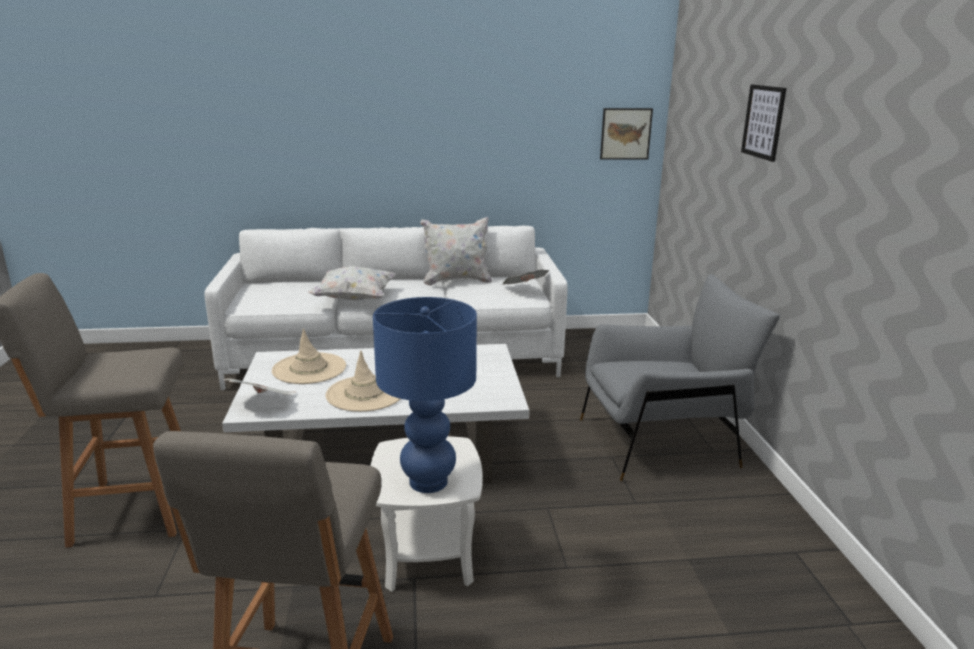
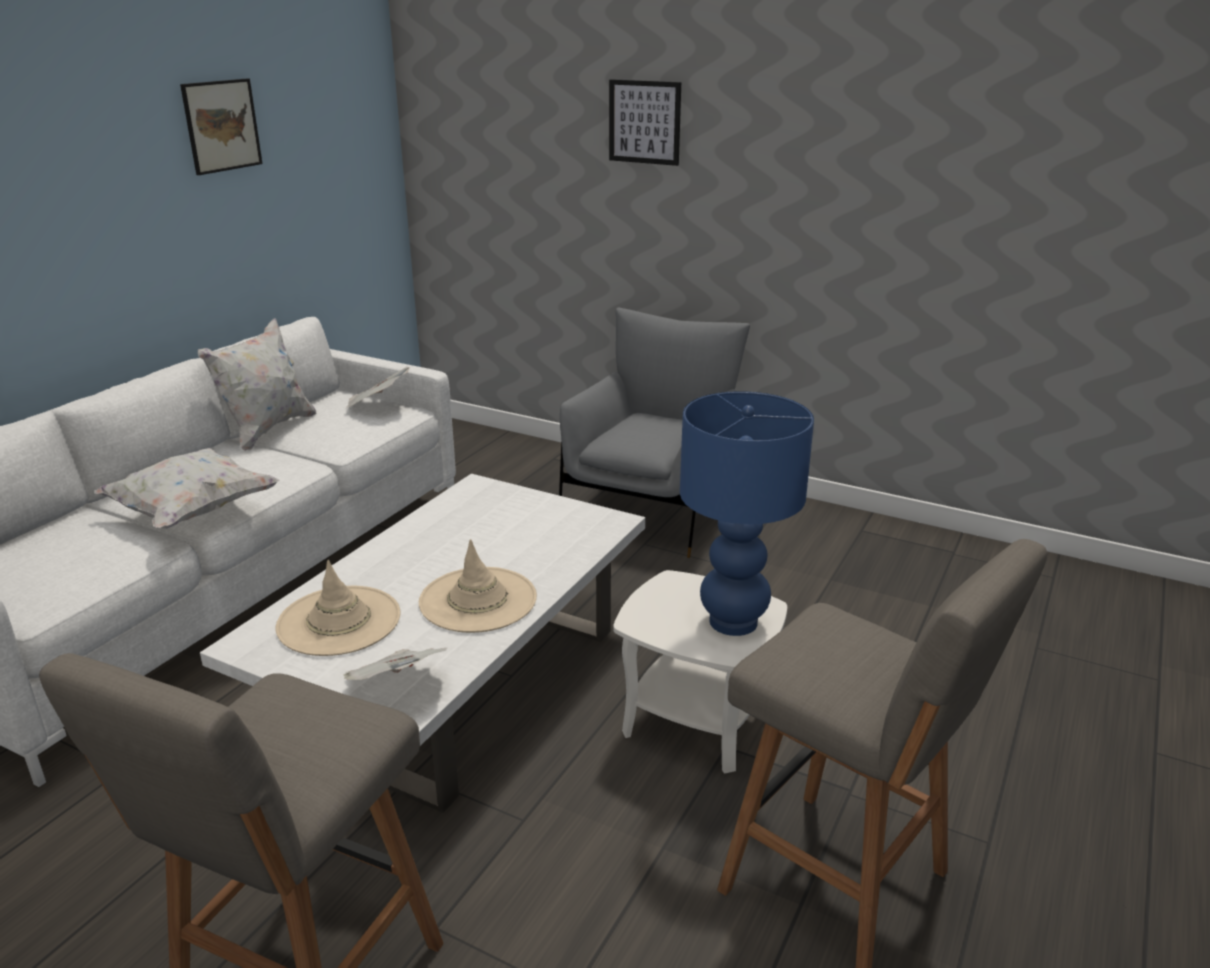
camera: 55 degrees left, 5 degrees up
picture [600,108,653,160] -> picture moved to [180,78,262,175]

